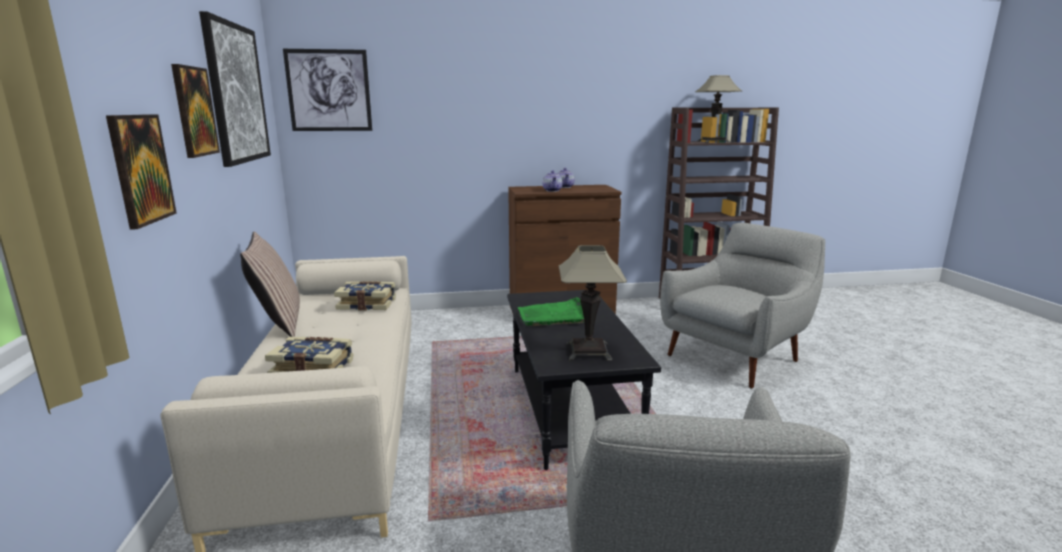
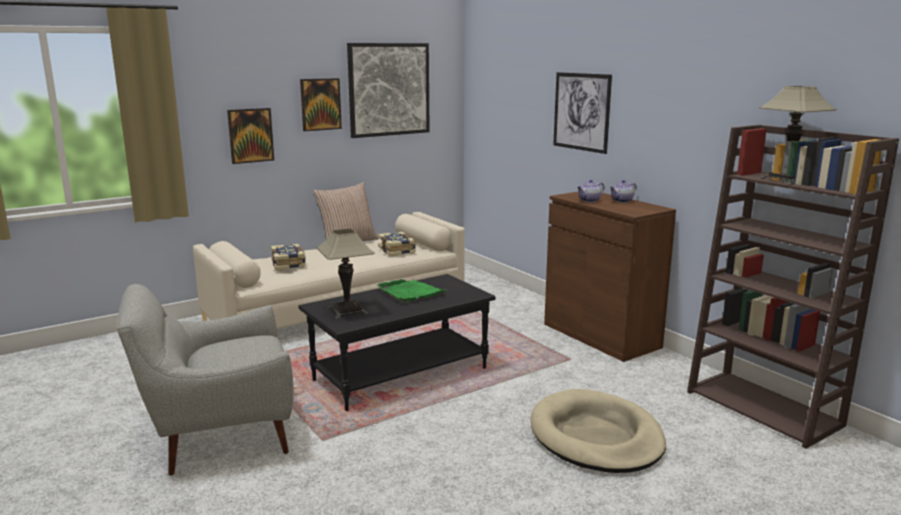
camera: 65 degrees right, 0 degrees up
picture [283,49,372,131] -> picture moved to [553,72,612,154]
grey armchair [660,223,825,389] -> beige dog bed [530,389,666,473]

